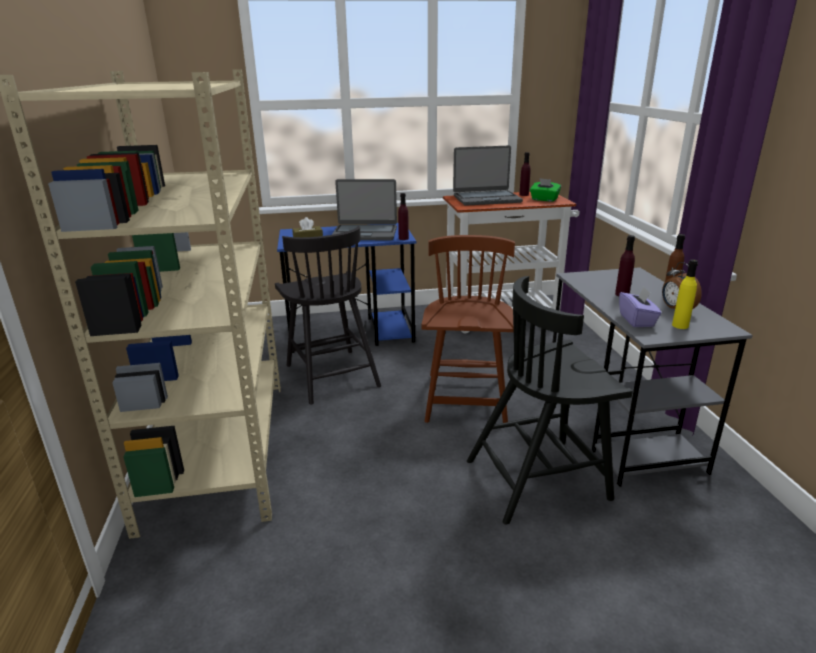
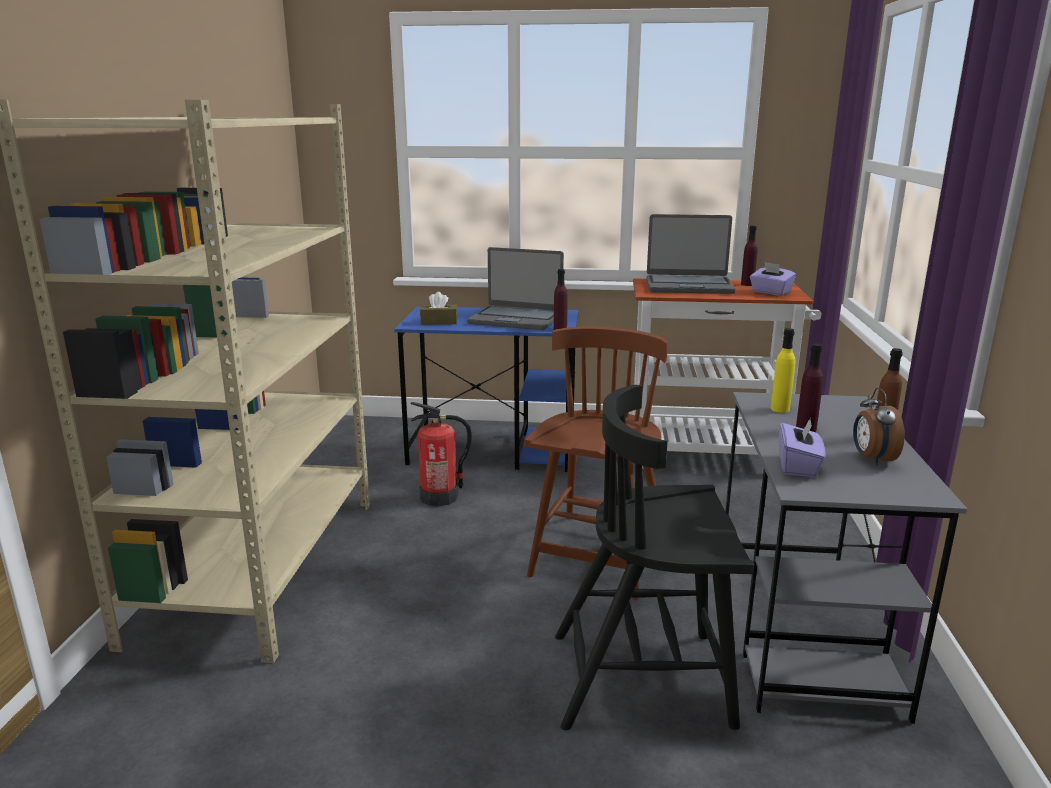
camera: 15 degrees right, 5 degrees down
black chair [275,226,381,405] -> fire extinguisher [411,402,472,506]
green tissue box [530,178,561,202] -> purple tissue box [750,262,796,296]
yellow bottle [672,259,698,329] -> yellow bottle moved to [771,328,795,413]

